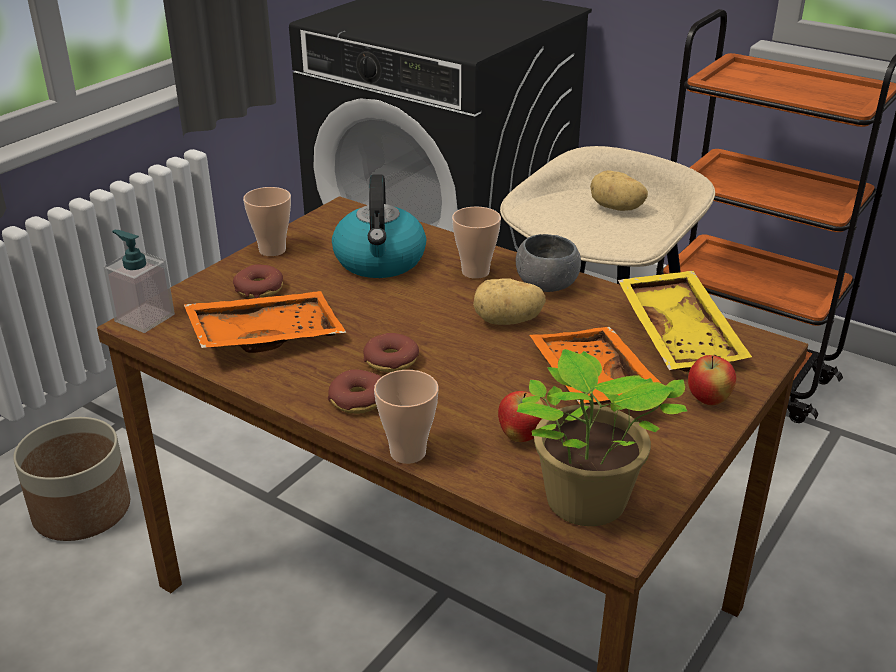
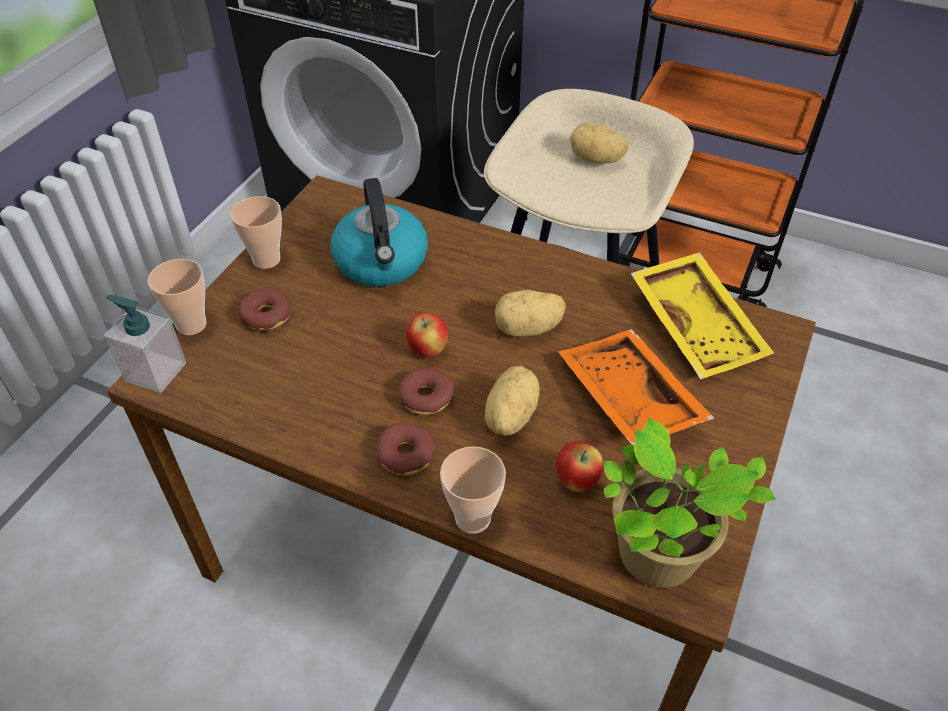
camera: 10 degrees left, 15 degrees up
planter [13,417,130,541] -> none
orange tray [184,291,346,353] -> none
cup [452,207,501,279] -> cup moved to [148,259,207,335]
grey bowl [516,234,581,292] -> none
apple [688,355,736,405] -> apple moved to [406,313,448,358]
none -> potato [485,366,540,436]

